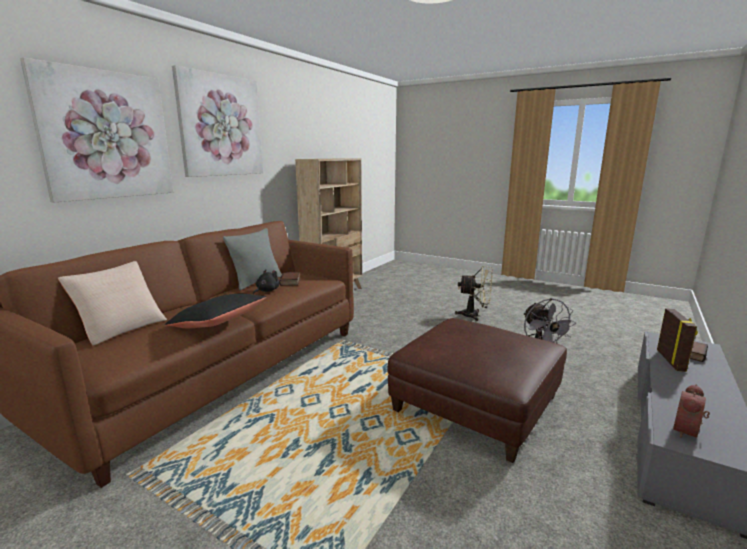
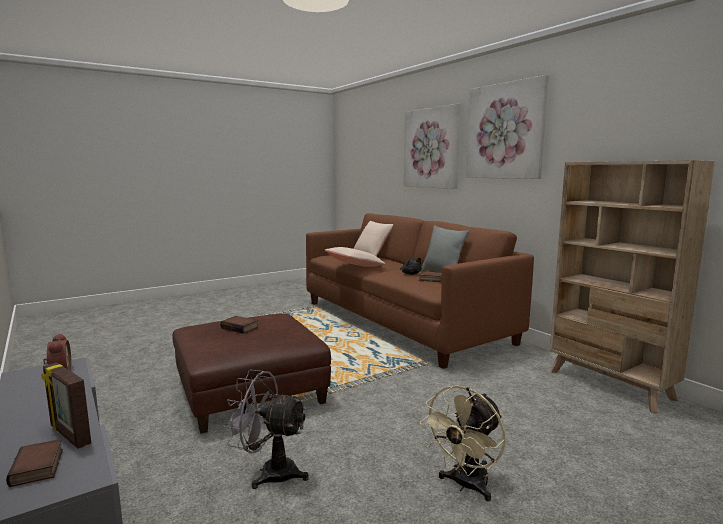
camera: 115 degrees right, 5 degrees down
black pillow [165,294,266,328] -> beige pillow [325,247,385,267]
none -> book [221,316,258,333]

